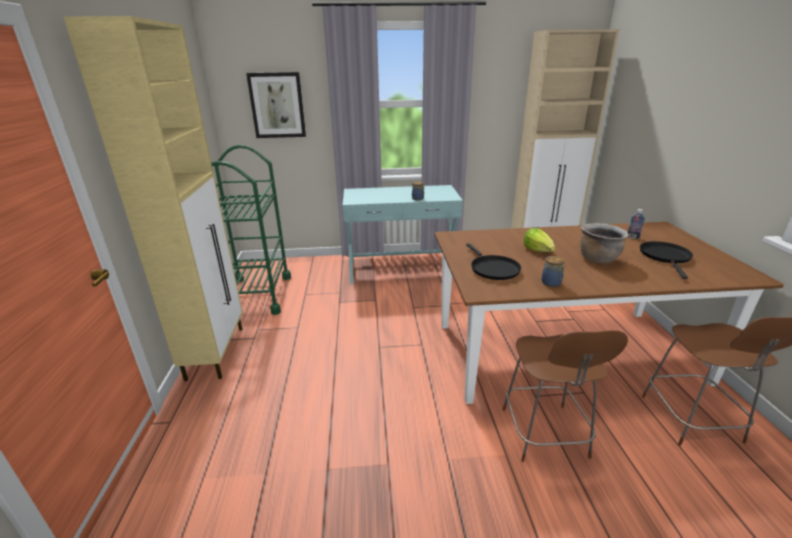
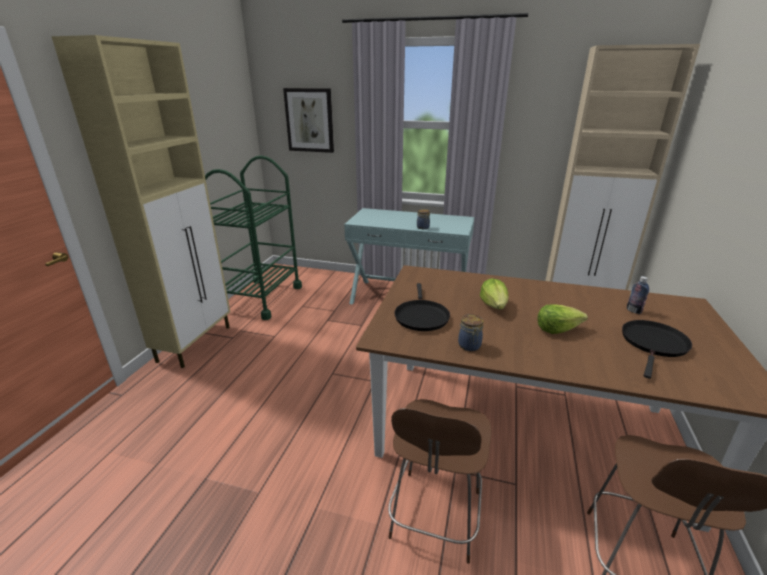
camera: 20 degrees right, 0 degrees up
brown cooking pot [580,223,629,264] -> lettuce [538,304,588,334]

